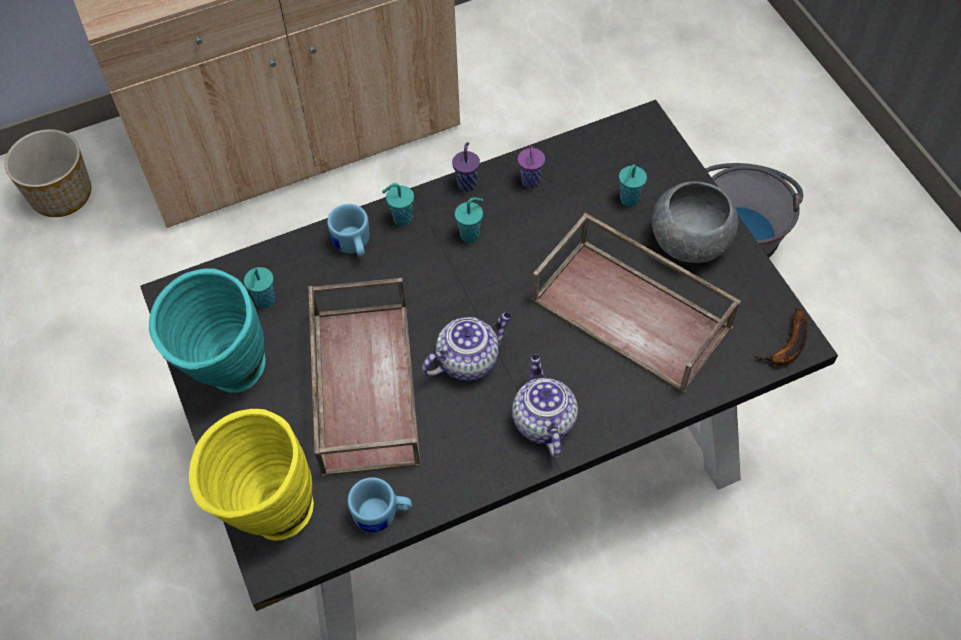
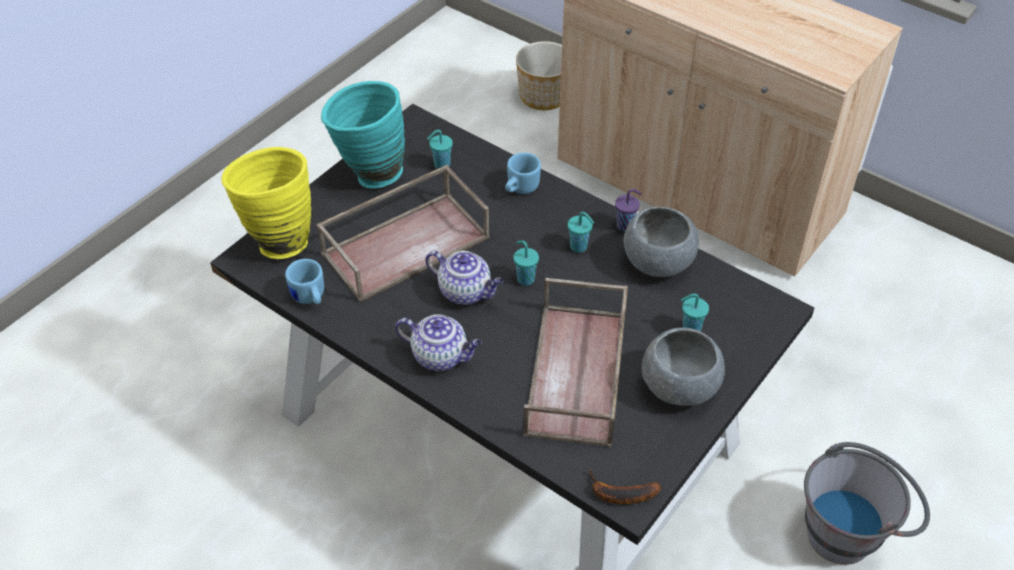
camera: 60 degrees right, 10 degrees down
turquoise cup [382,183,414,226] -> turquoise cup moved to [513,240,539,286]
teapot [512,354,578,458] -> teapot turned 60 degrees clockwise [395,314,482,371]
purple cup [518,146,545,188] -> grey bowl [624,207,699,277]

